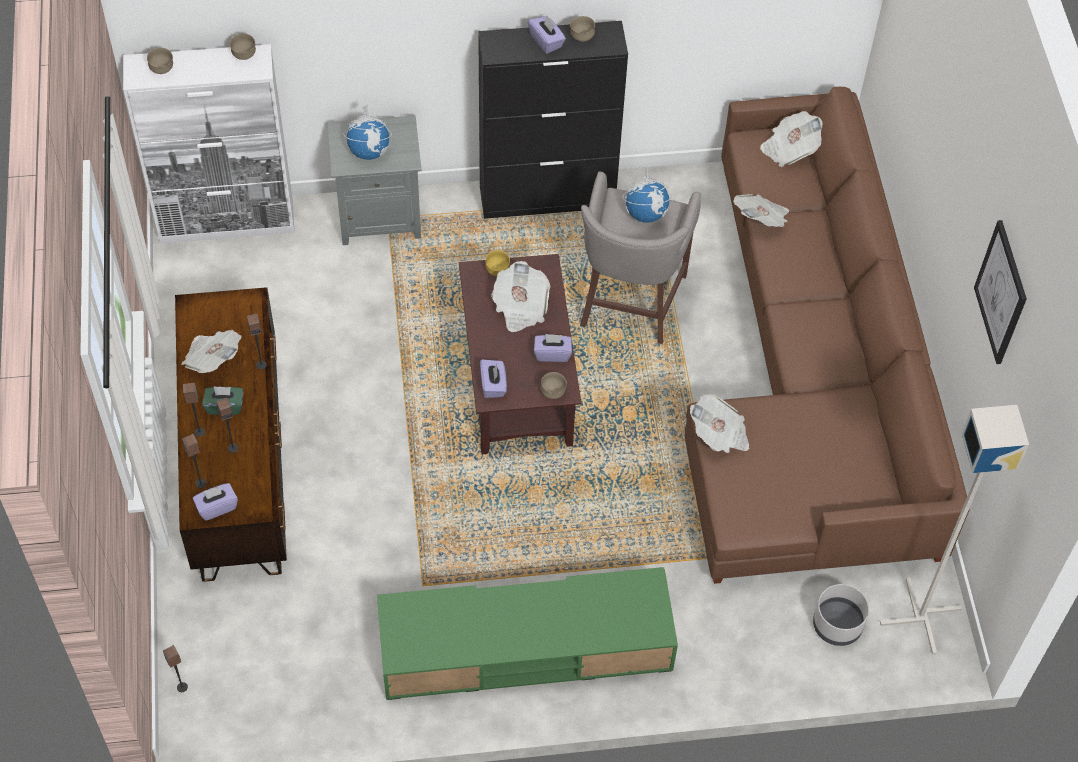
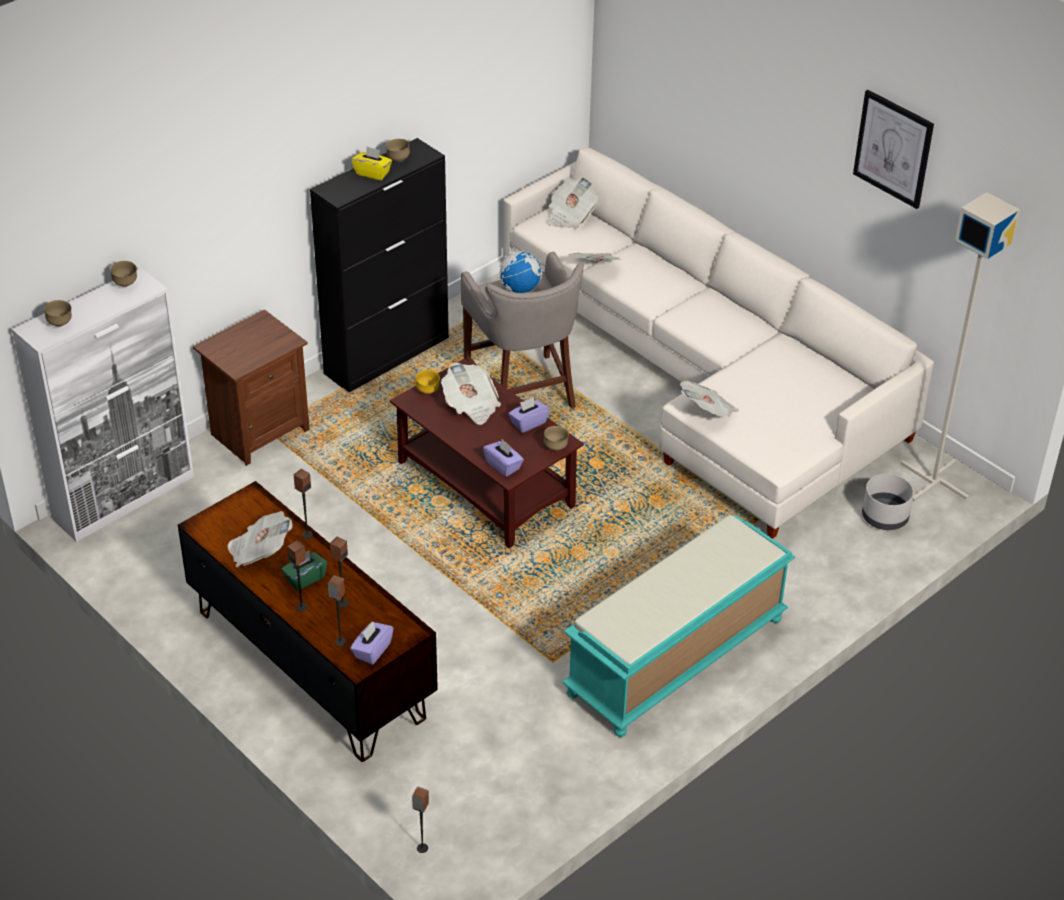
camera: 35 degrees left, 15 degrees down
grey nightstand [327,115,421,245] -> brown nightstand [192,309,310,466]
globe [343,103,392,160] -> none
green tv stand [377,567,678,700] -> turquoise bench [562,515,795,737]
purple tissue box [528,16,566,54] -> yellow tissue box [352,147,392,180]
brown sofa [685,87,970,584] -> white sofa [503,148,934,539]

